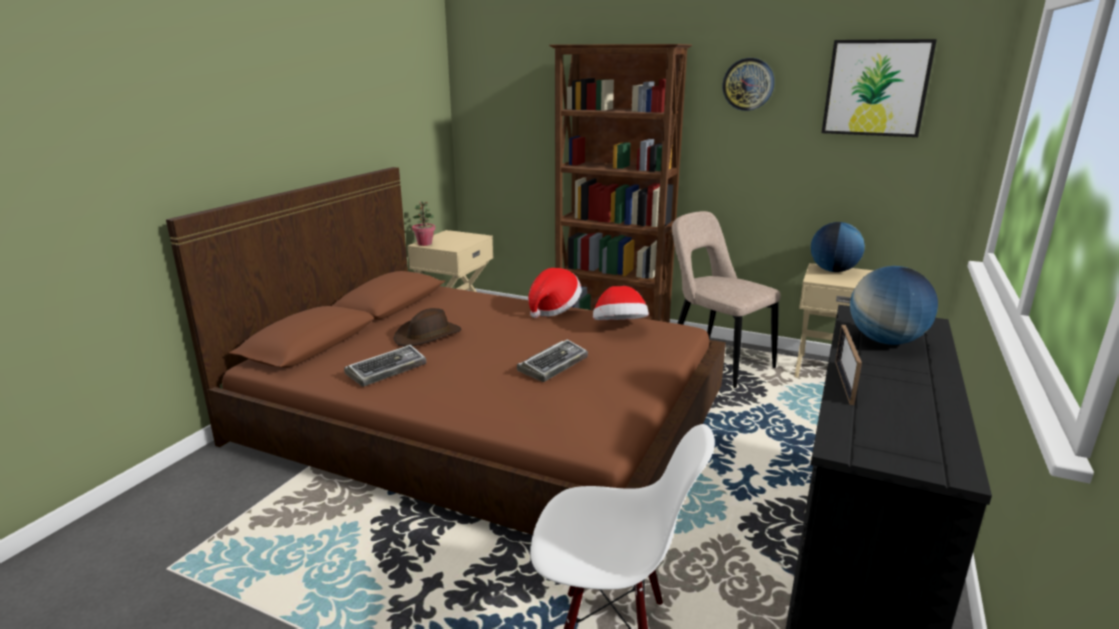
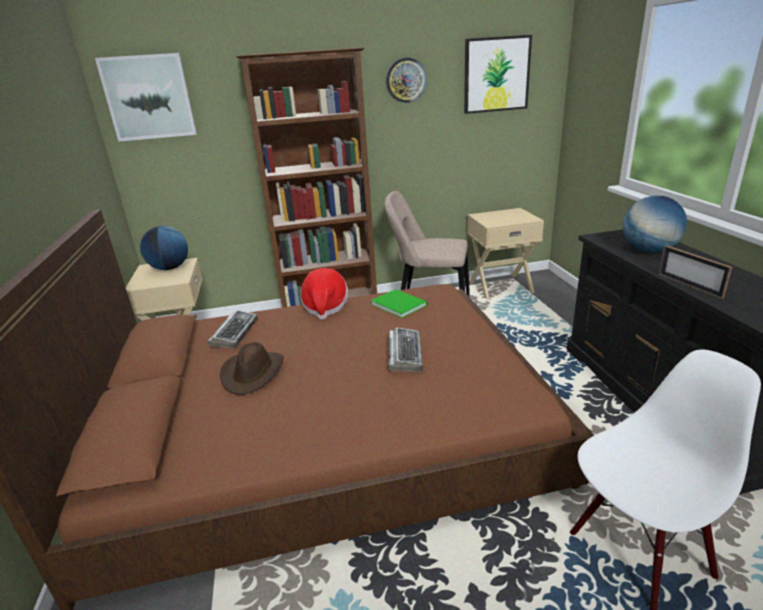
camera: 35 degrees left, 5 degrees up
keyboard [344,345,426,387] -> keyboard moved to [207,310,258,348]
potted plant [412,201,435,246] -> none
hat [593,286,649,320] -> green book [371,289,427,318]
globe [811,222,865,272] -> globe moved to [140,226,188,270]
none -> picture [95,53,197,142]

